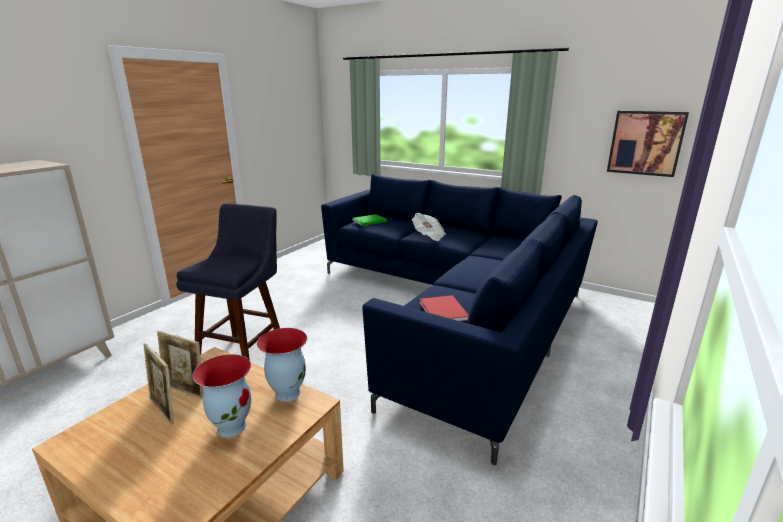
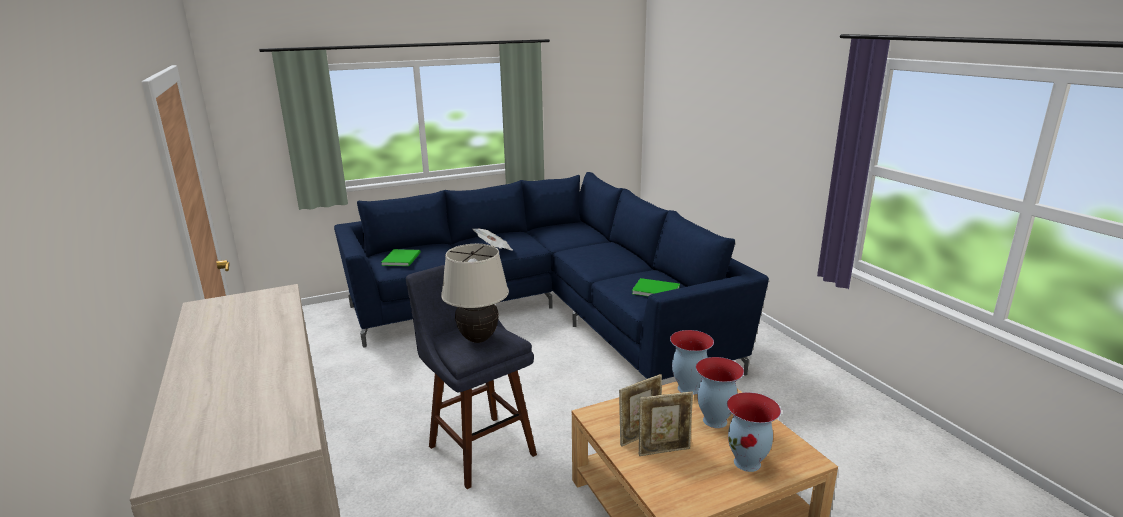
camera: 55 degrees left, 0 degrees up
red book [420,295,469,321] -> green book [632,278,680,297]
picture [607,111,689,177] -> none
none -> beige table lamp [441,244,509,343]
none -> vase [727,392,781,472]

